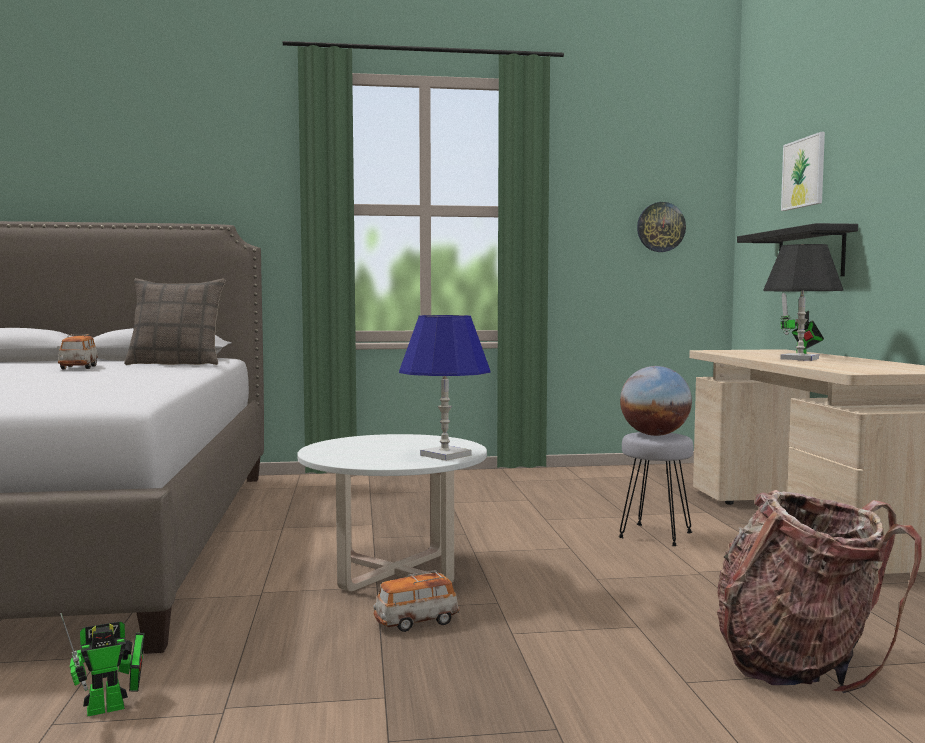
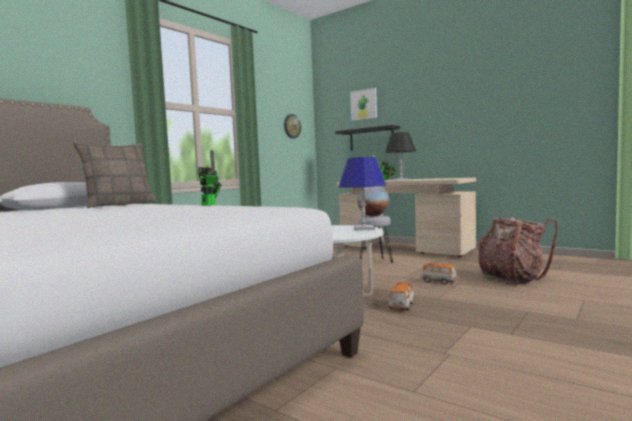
camera: 45 degrees left, 0 degrees up
toy car [57,334,98,369] -> toy car moved to [421,261,458,285]
toy robot [60,613,144,717] -> toy robot moved to [198,149,222,206]

